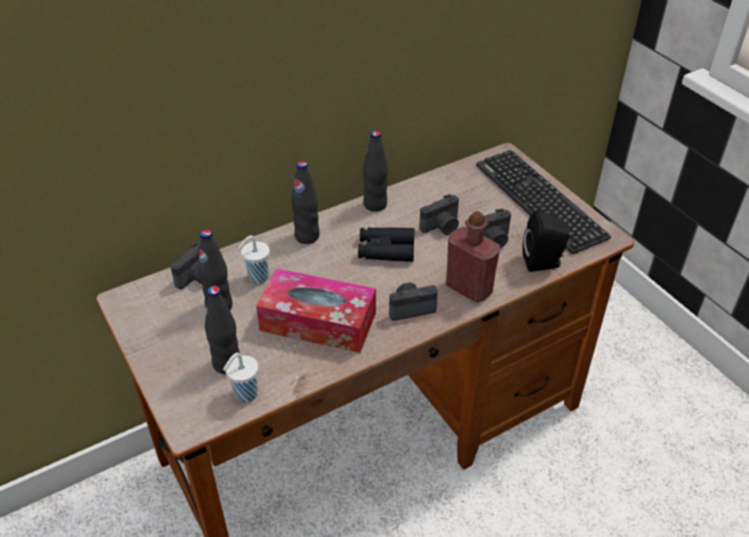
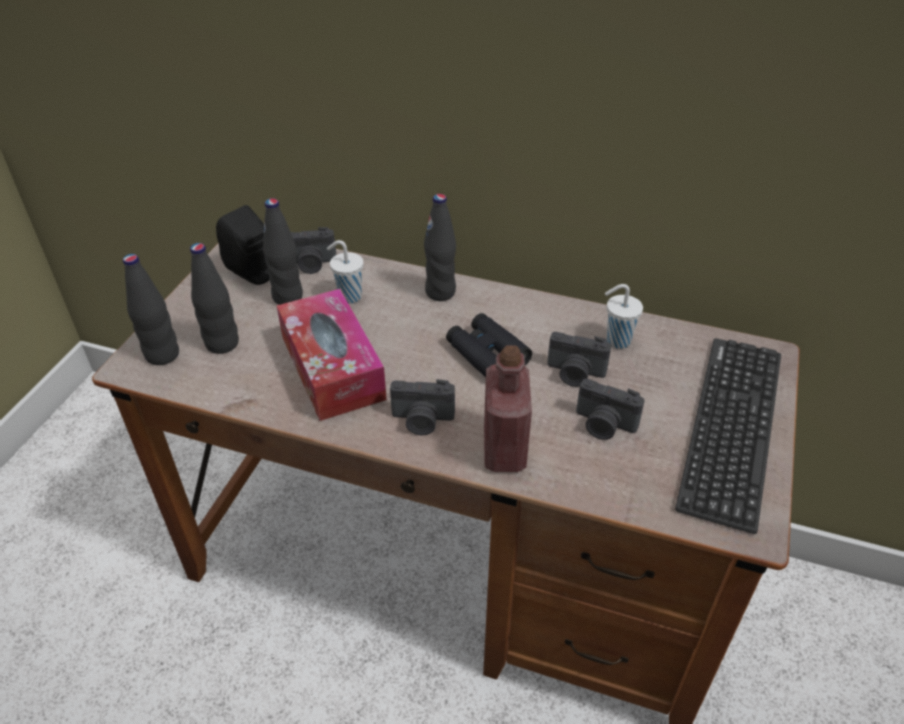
camera: 50 degrees right, 0 degrees up
white cup [223,353,258,403] -> white cup moved to [605,284,643,349]
black bottle [363,131,388,212] -> black bottle moved to [123,254,179,365]
camera [389,283,438,321] -> camera turned 150 degrees clockwise [390,379,455,435]
black speaker [522,211,569,272] -> black speaker moved to [216,205,269,285]

